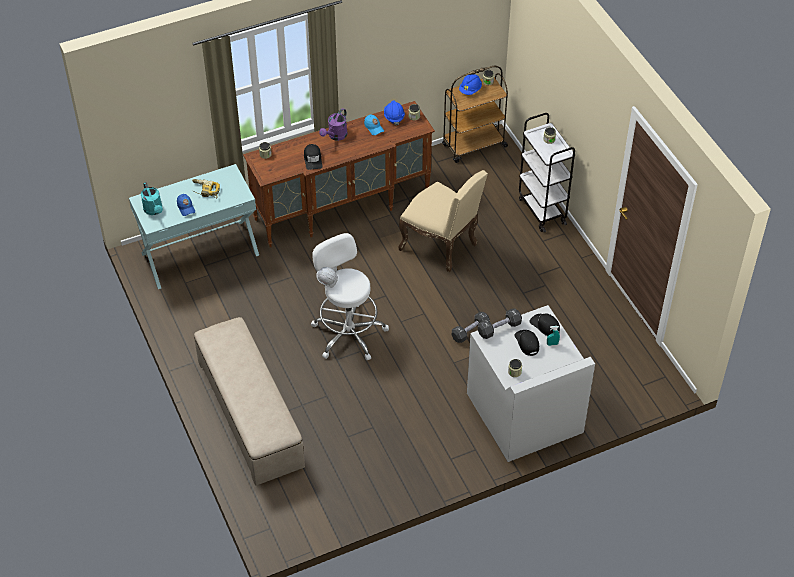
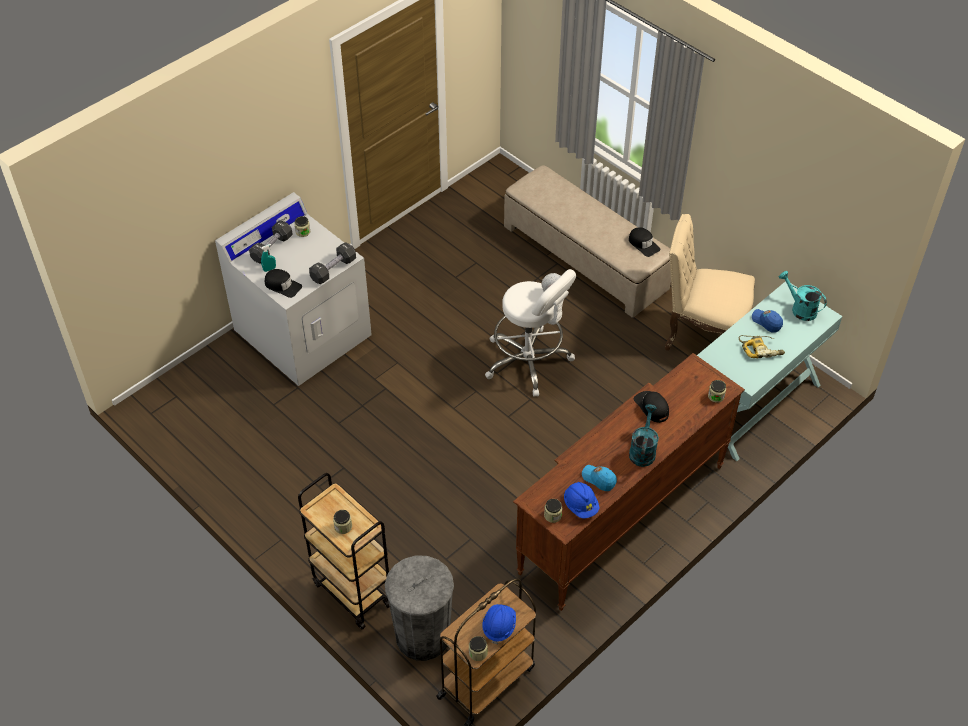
camera: 160 degrees right, 0 degrees up
purple watering can [319,108,348,141] -> turquoise watering can [629,404,659,467]
beige chair [398,170,488,272] -> beige chair moved to [665,214,755,351]
black dumbbell [452,312,490,343] -> black dumbbell moved to [249,220,293,264]
black cap [515,330,539,356] -> black cap moved to [629,227,660,257]
white cart [519,113,575,233] -> brown cart [298,473,389,630]
none -> grey trash can [385,555,454,661]

